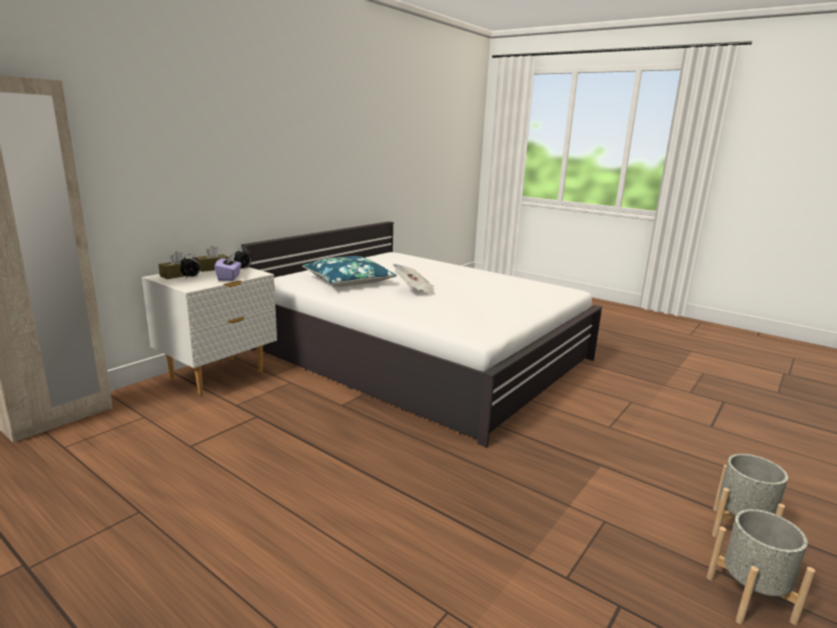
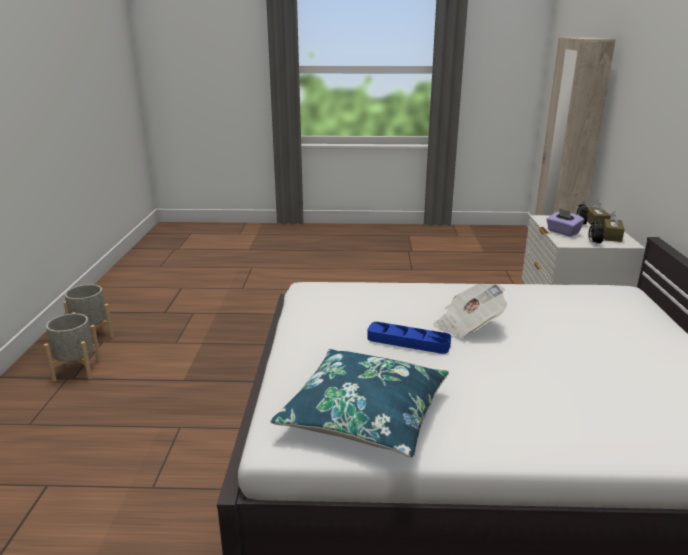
camera: 145 degrees right, 5 degrees up
blue pillow [302,256,397,287] -> blue pillow moved to [270,349,449,458]
none -> blue tray [367,322,451,354]

